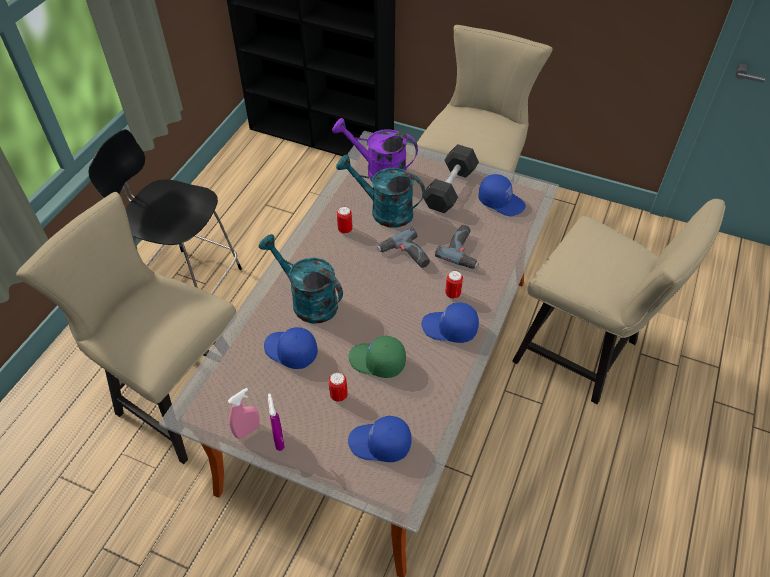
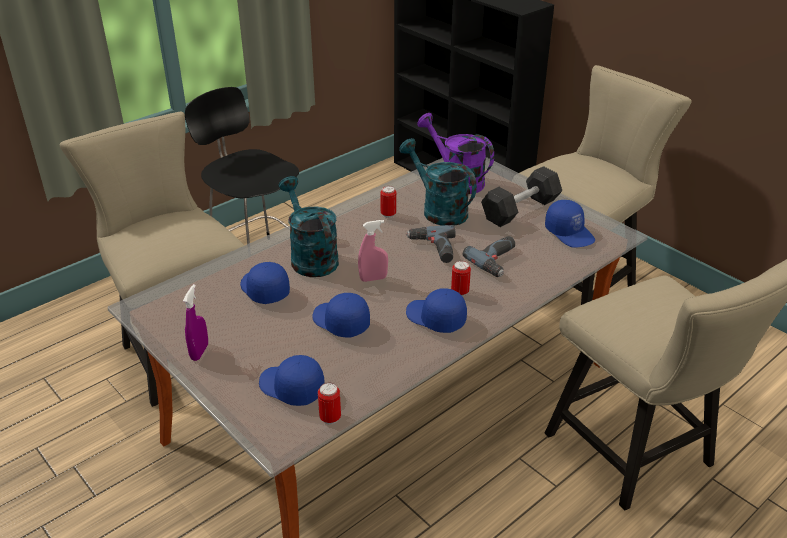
camera: 25 degrees right, 15 degrees down
pink spray bottle [228,388,260,439] -> pink spray bottle moved to [358,220,388,282]
can [329,372,348,402] -> can moved to [318,383,341,425]
green cap [349,336,406,378] -> blue cap [312,293,370,338]

